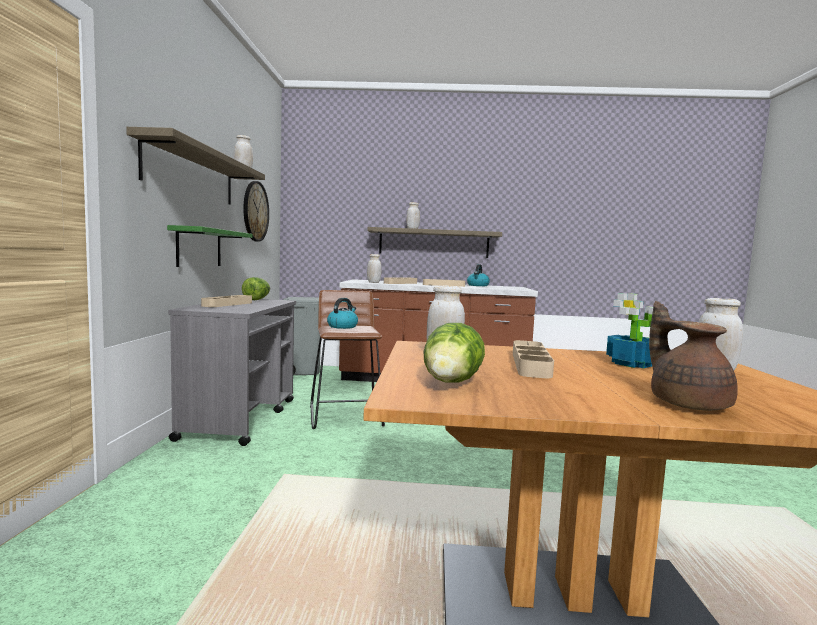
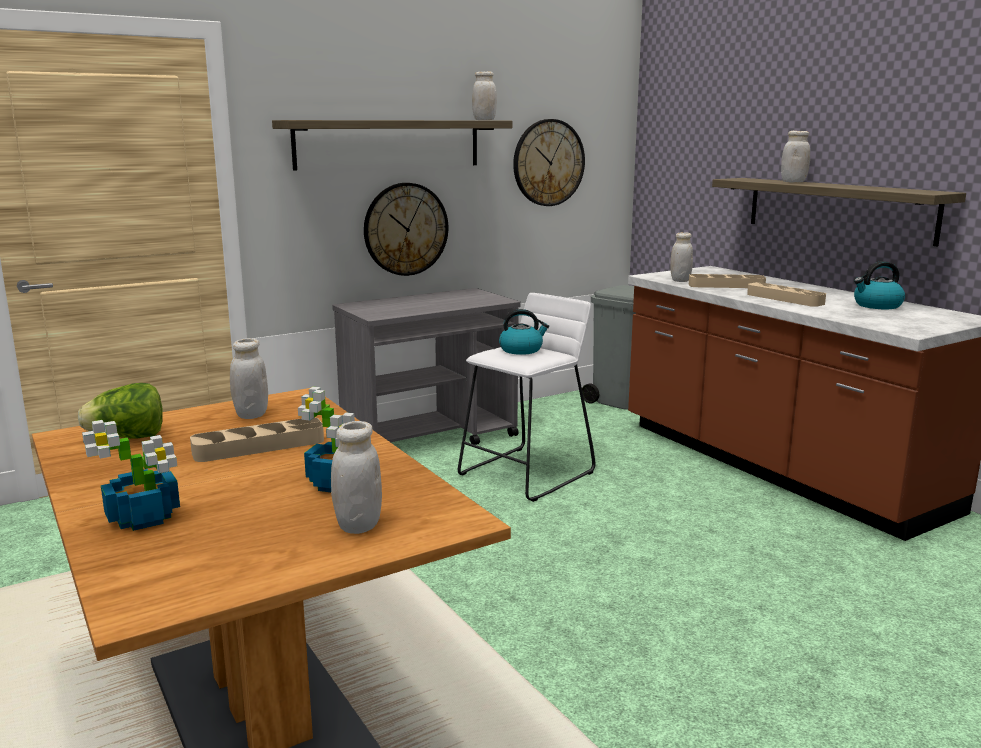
camera: 55 degrees right, 10 degrees up
green shelf [167,225,253,267] -> wall clock [364,183,448,276]
beige tray [201,295,252,307] -> none
lettuce [242,277,270,300] -> none
brown stool [310,290,385,429] -> white stool [458,293,595,502]
brown teapot [649,301,738,411] -> potted plant [82,420,180,531]

